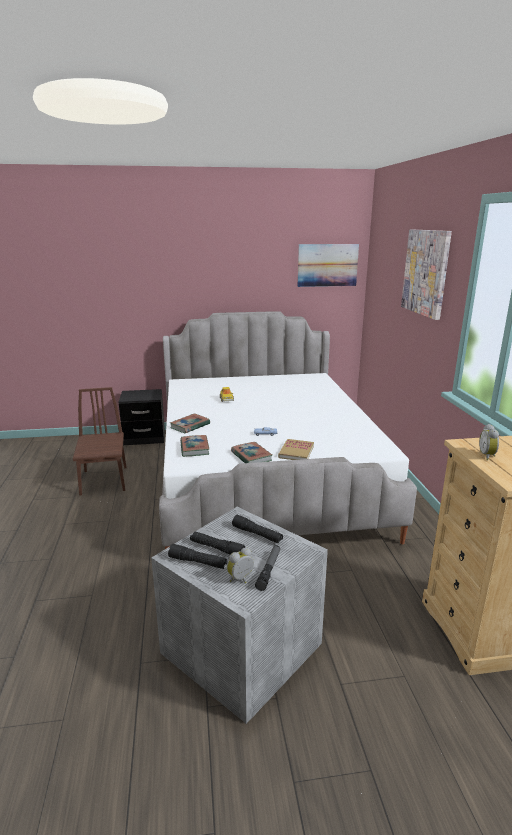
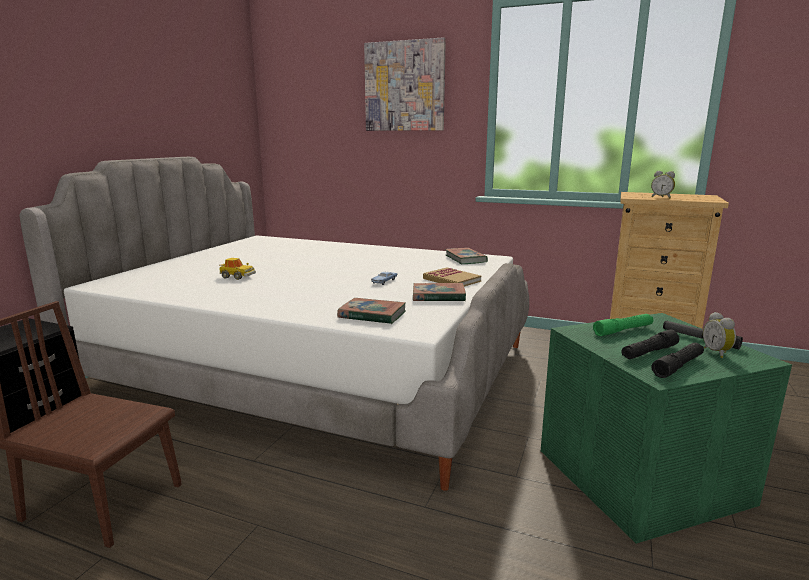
camera: 60 degrees left, 5 degrees down
grey storage box [151,507,328,724] -> green storage box [541,313,792,544]
book [170,413,210,433] -> book moved to [445,248,488,264]
black flashlight [232,515,283,543] -> green flashlight [593,314,653,336]
picture [297,244,359,287] -> none

